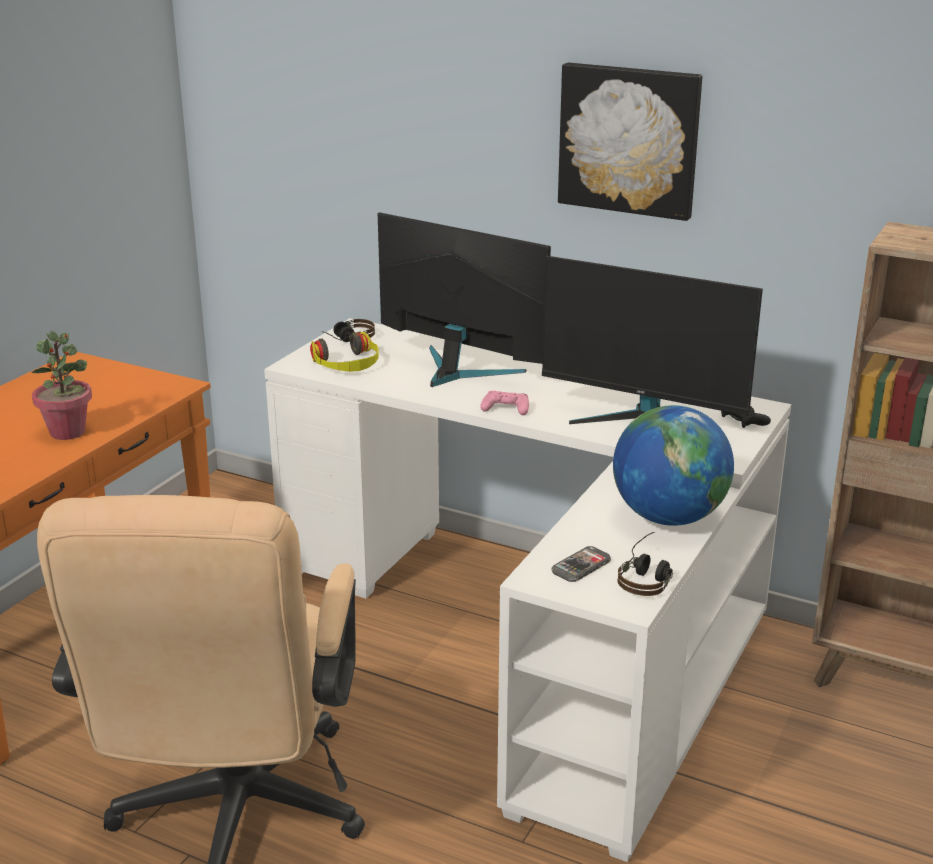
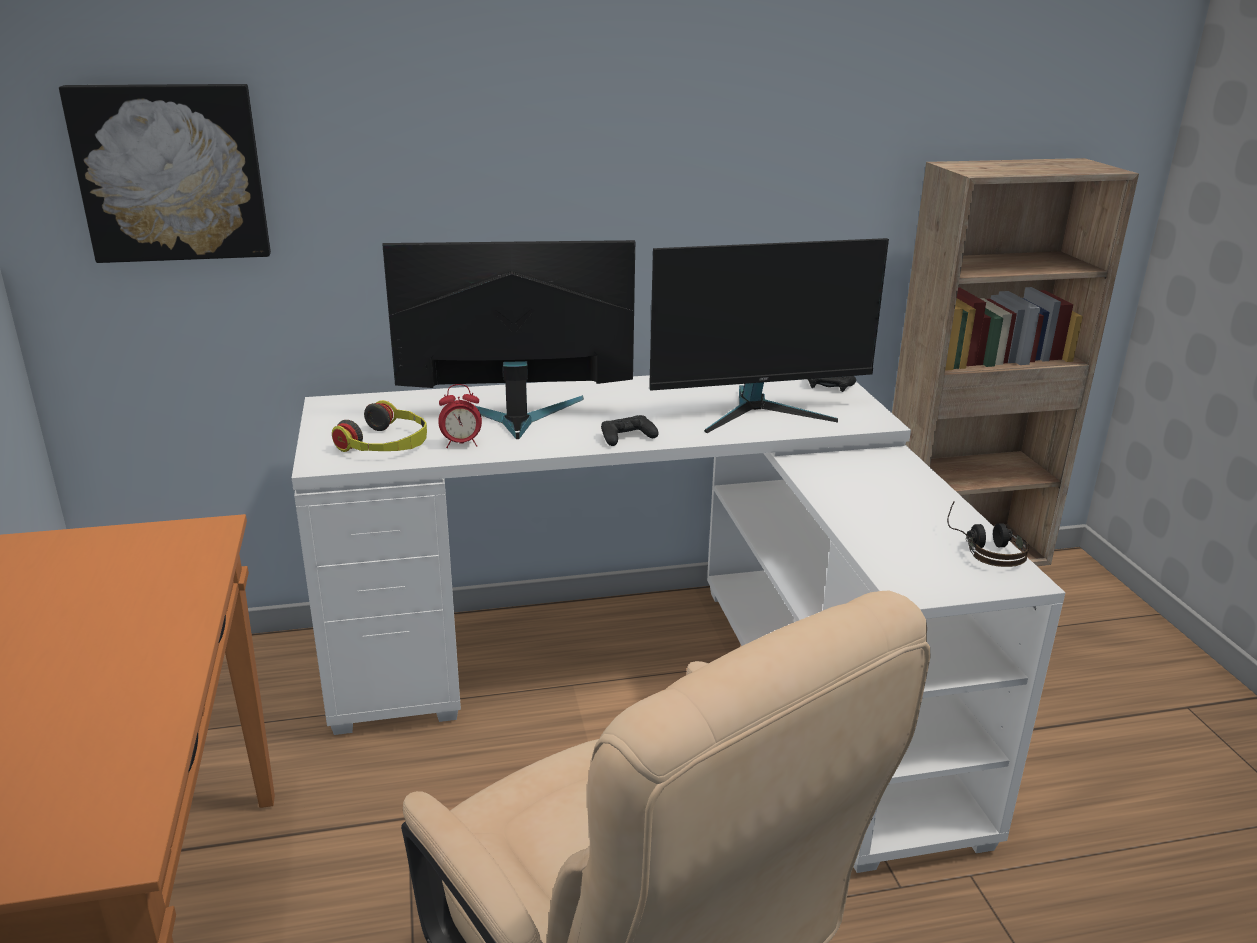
camera: 40 degrees left, 0 degrees up
potted plant [31,331,92,440] -> none
headphones [322,319,375,342] -> none
pink game controller [480,390,529,415] -> black game controller [601,415,659,446]
phone [551,546,611,582] -> none
picture [558,63,702,221] -> picture moved to [59,84,271,263]
globe [613,405,734,526] -> none
none -> alarm clock [438,384,482,448]

